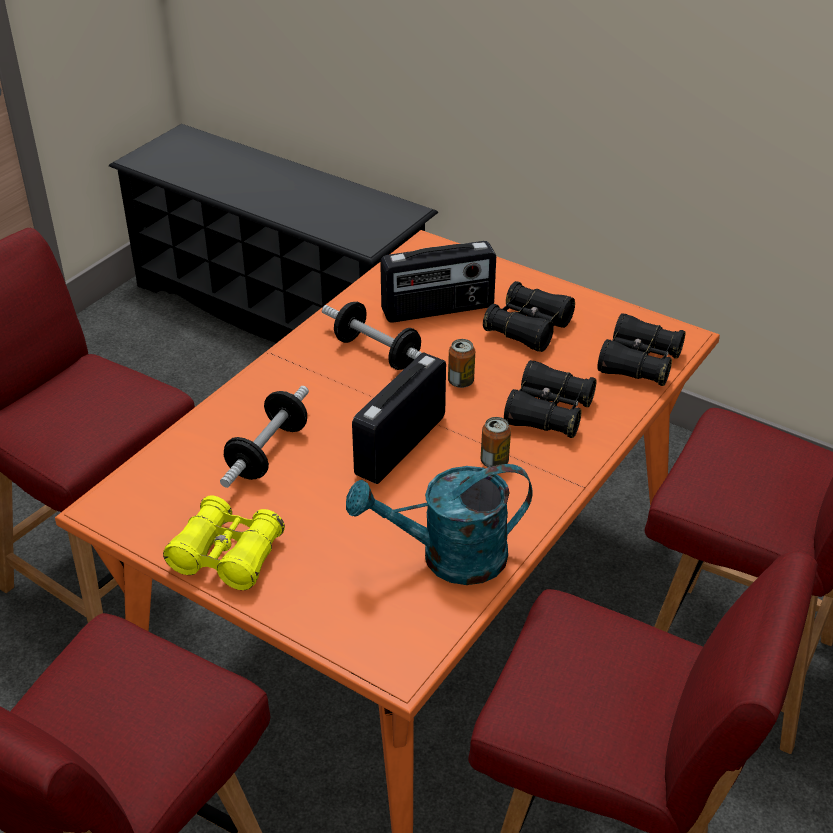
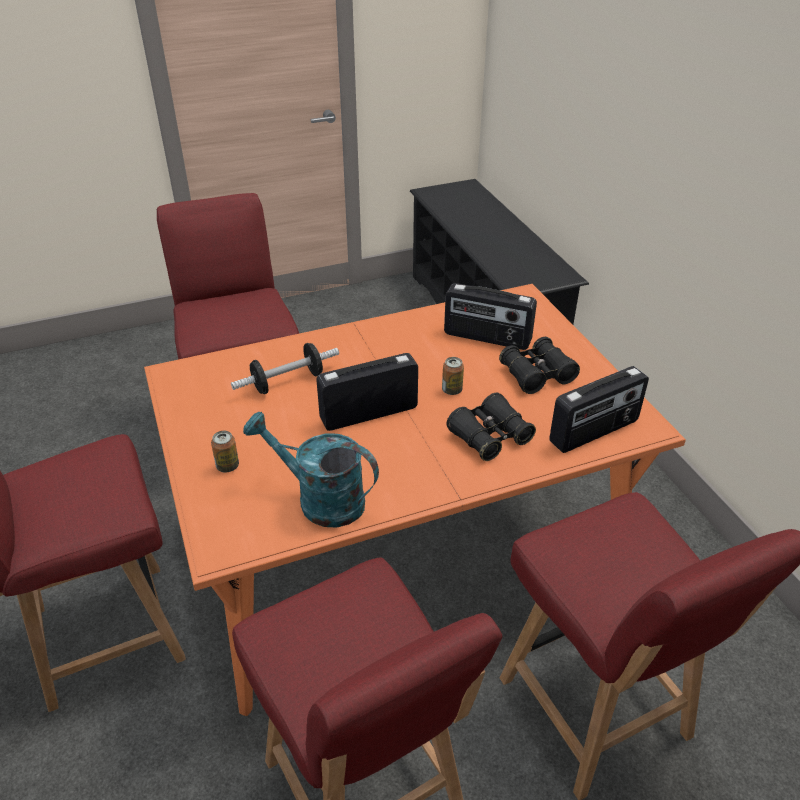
camera: 35 degrees right, 0 degrees up
yellow binoculars [163,496,285,590] -> none
dumbbell [322,302,422,370] -> none
can [481,417,511,467] -> can moved to [211,431,239,472]
black binoculars [597,313,685,386] -> radio [549,366,649,453]

